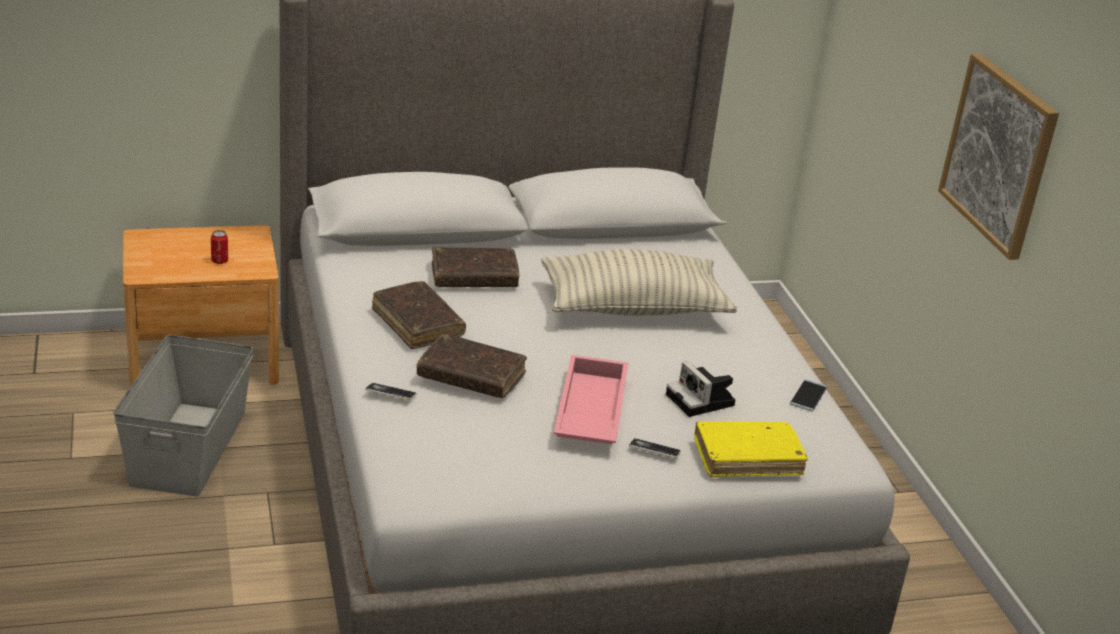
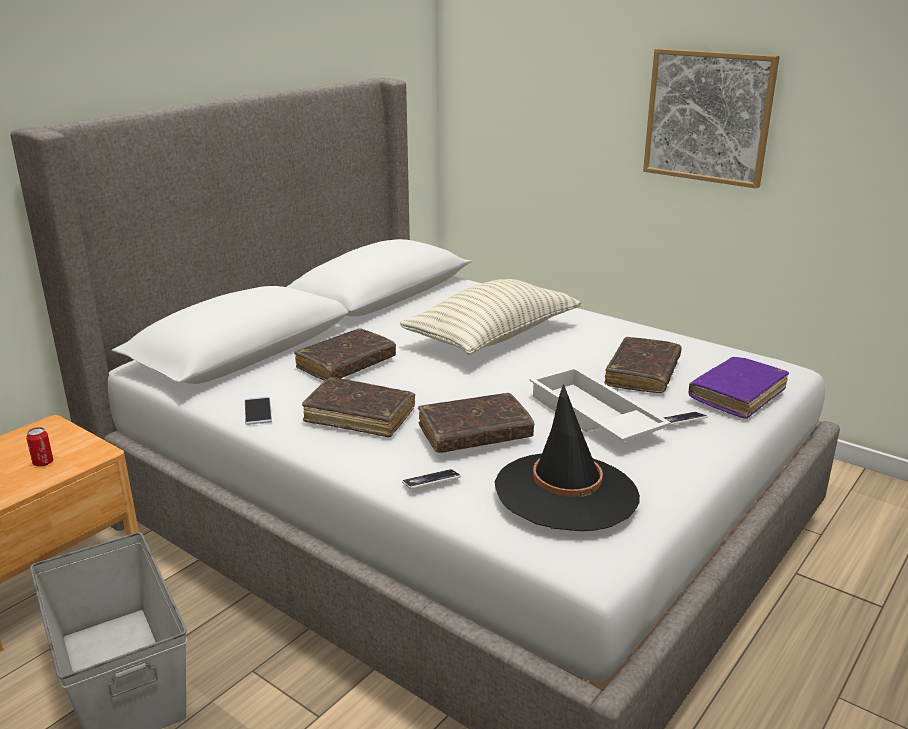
camera: 35 degrees left, 5 degrees down
pink tray [554,355,628,444] -> white tray [529,367,671,442]
camera [666,361,735,417] -> brown book [605,337,682,393]
yellow book [694,421,808,477] -> purple book [689,357,789,419]
phone [790,379,827,412] -> phone moved to [245,397,272,425]
none -> black hat [495,383,640,531]

